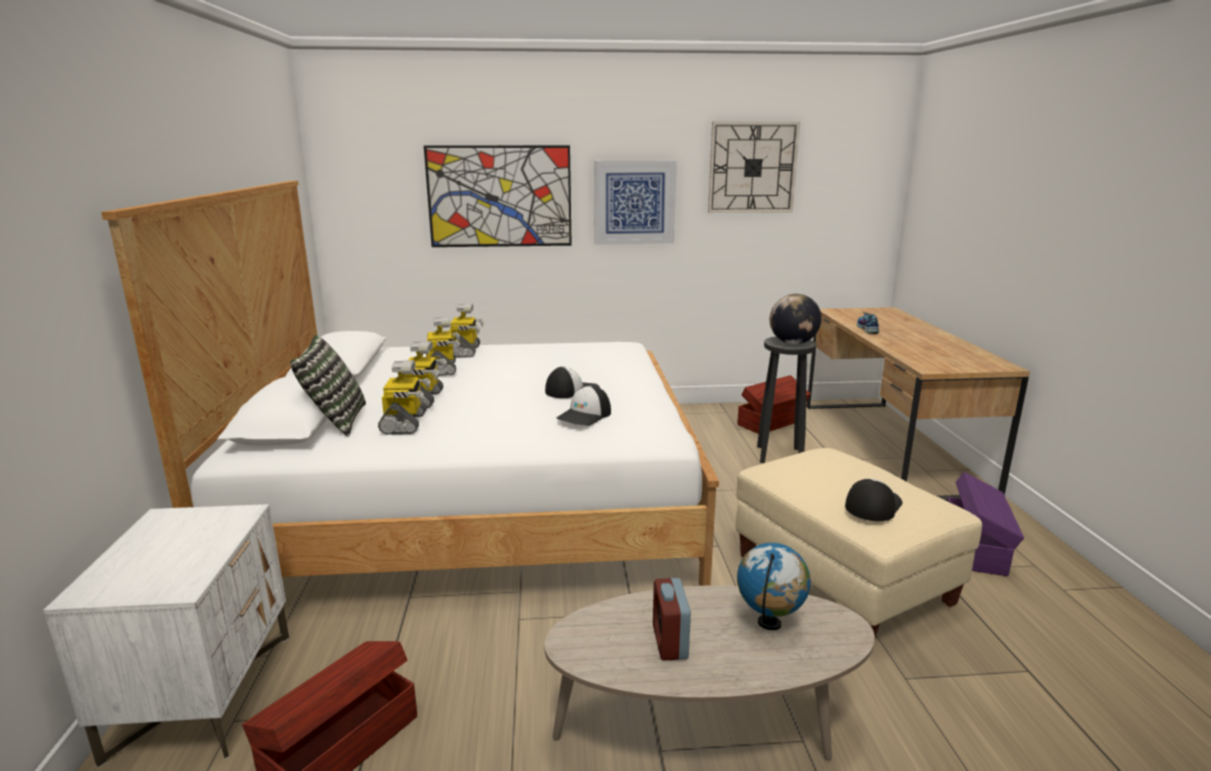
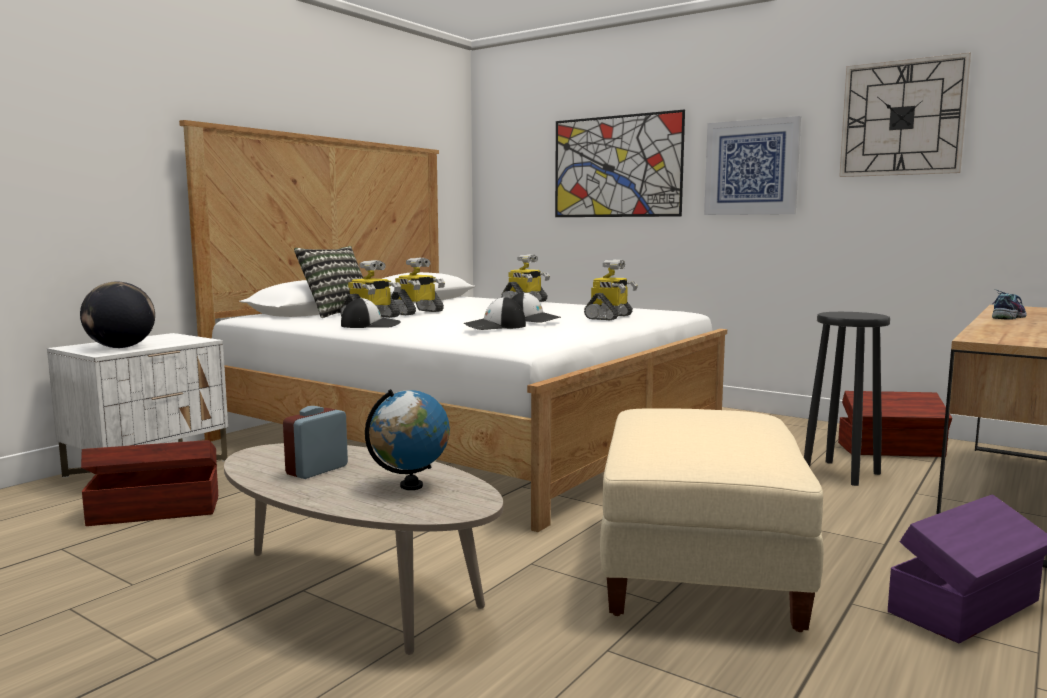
camera: 40 degrees right, 10 degrees down
toy robot [426,316,460,376] -> toy robot moved to [584,259,638,320]
globe [770,294,822,344] -> globe moved to [80,282,155,348]
cap [845,478,903,521] -> cap moved to [341,298,400,328]

